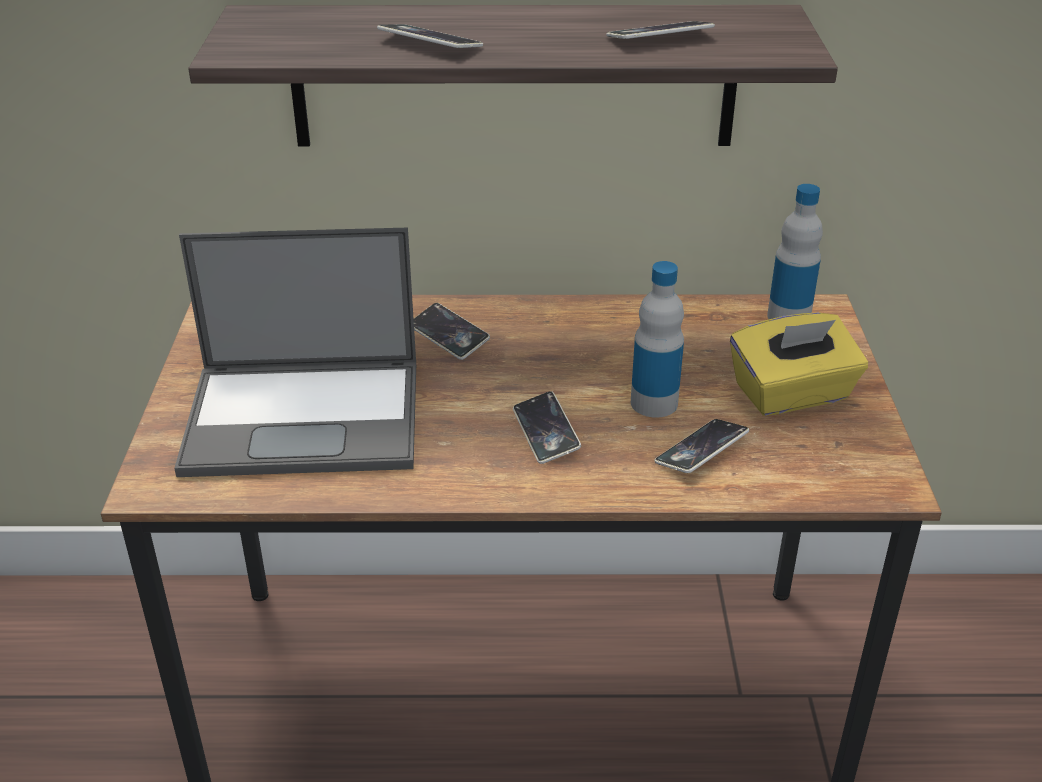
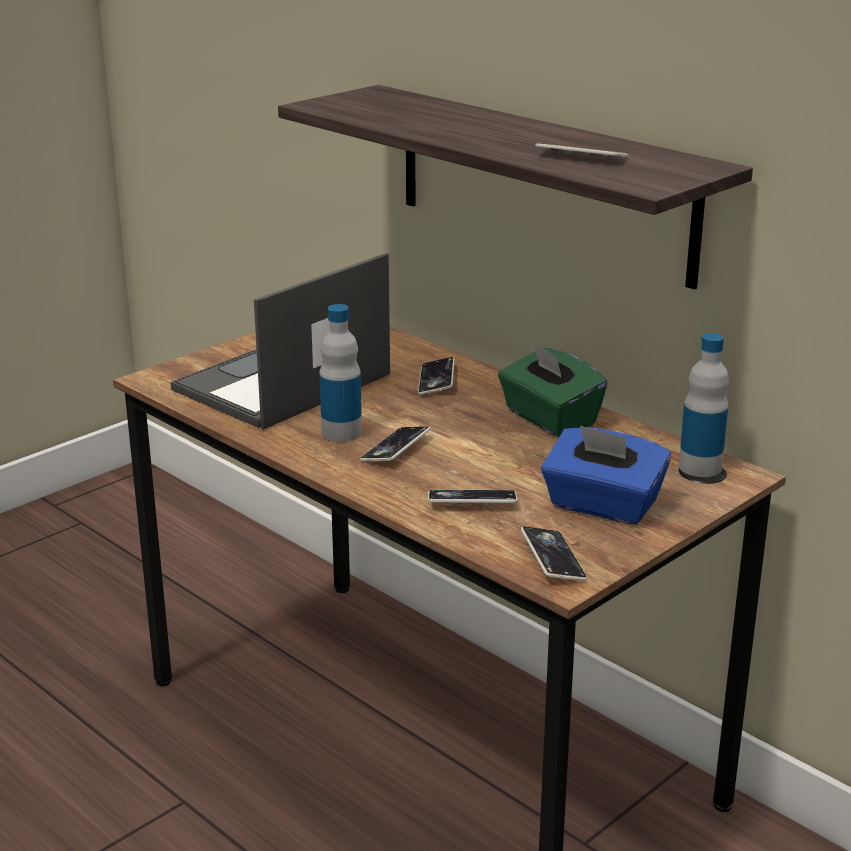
camera: 45 degrees right, 10 degrees down
laptop [174,228,416,477] -> laptop turned 90 degrees clockwise [171,253,390,430]
phone [377,24,483,48] -> phone moved to [521,526,587,581]
bottle [631,261,684,418] -> bottle moved to [319,304,362,442]
yellow tissue box [730,312,868,416] -> blue tissue box [541,425,671,525]
none -> green tissue box [498,342,607,437]

